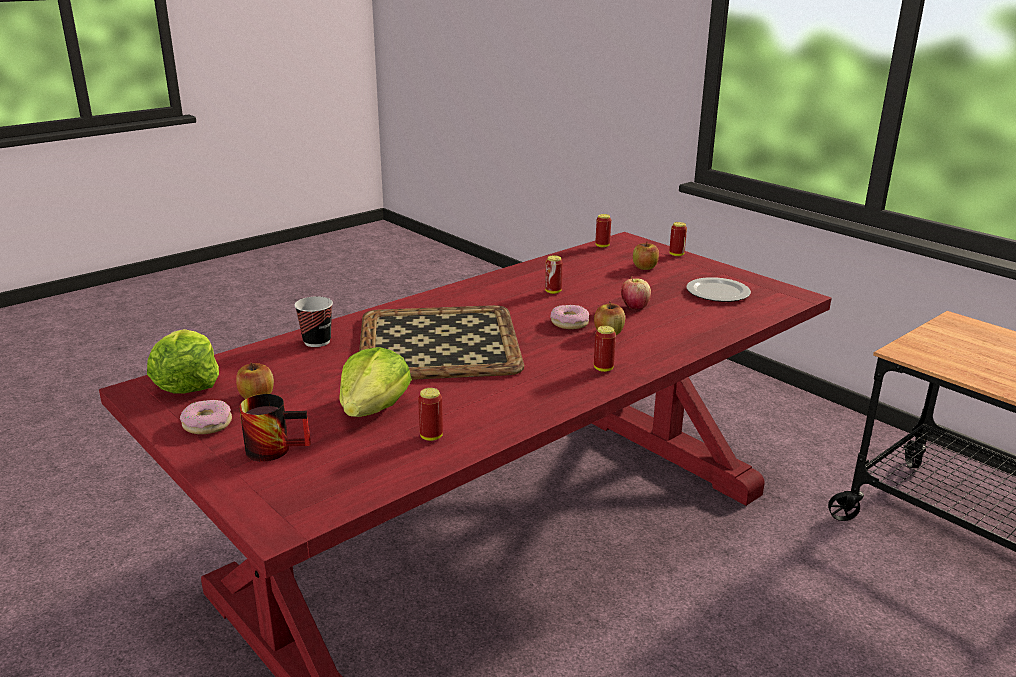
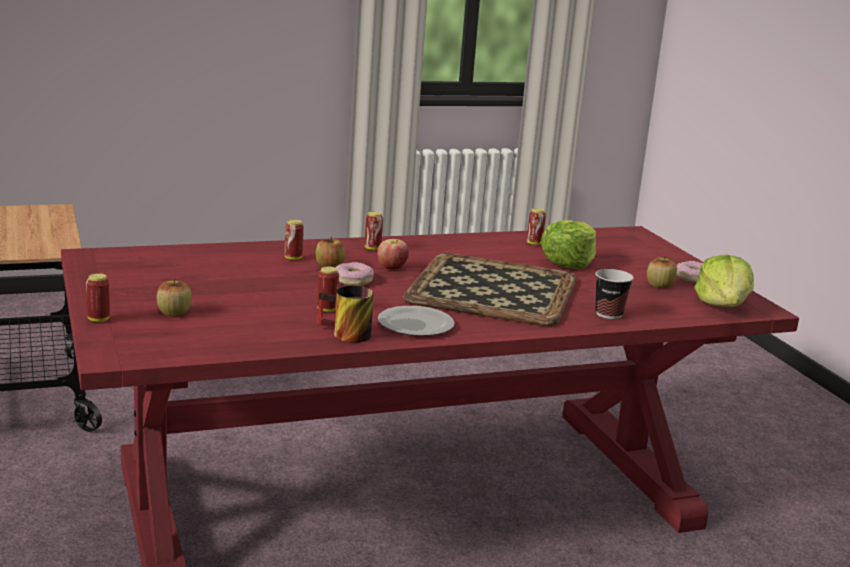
camera: 160 degrees left, 5 degrees down
mug [239,394,311,461] -> mug moved to [318,286,374,342]
can [596,214,611,248] -> can moved to [285,220,304,260]
apple [621,276,651,309] -> apple moved to [377,239,409,269]
plate [686,277,751,302] -> plate moved to [378,306,454,336]

